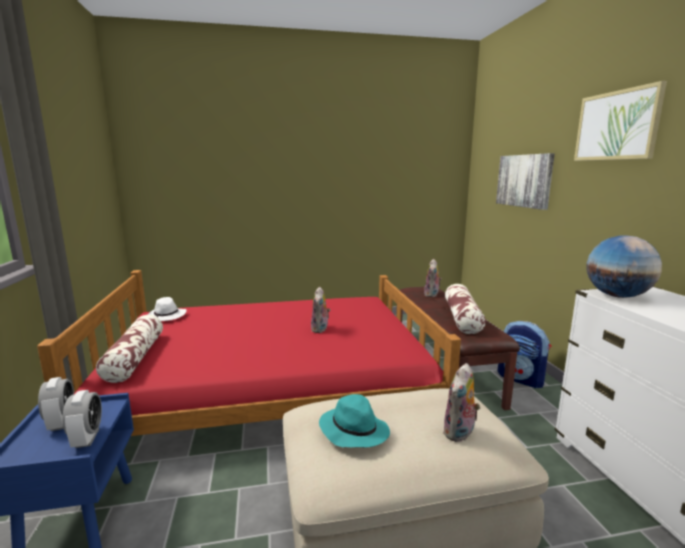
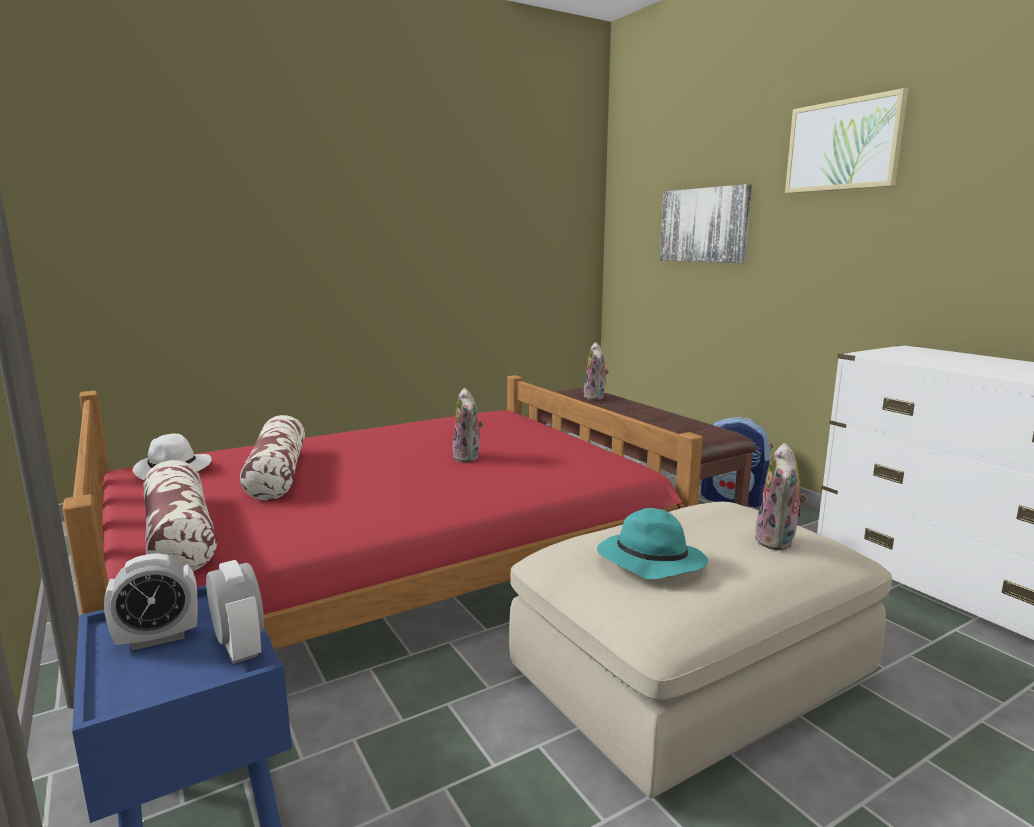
camera: 20 degrees left, 0 degrees up
alarm clock [38,377,74,431] -> alarm clock turned 105 degrees clockwise [104,553,198,651]
pillow [445,284,486,334] -> pillow moved to [240,415,305,500]
globe [587,235,662,298] -> none

